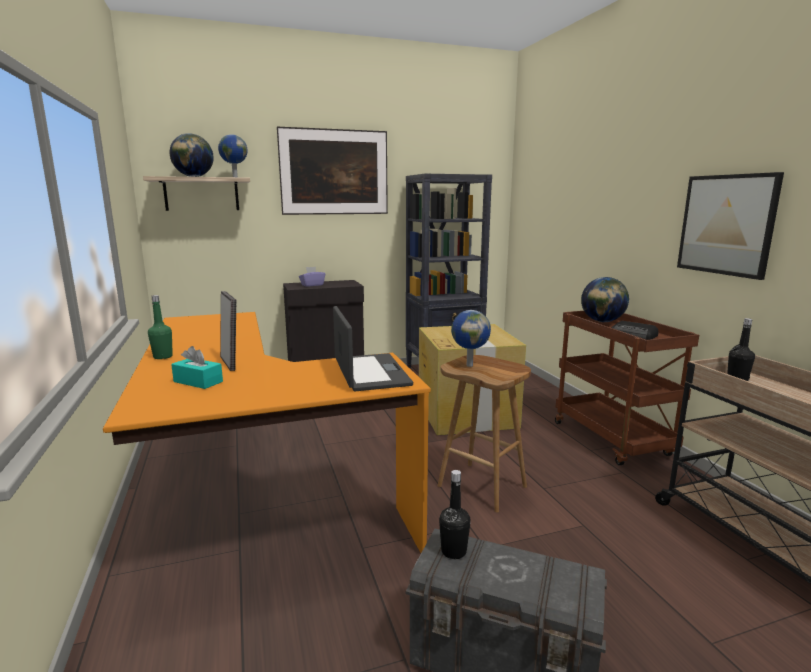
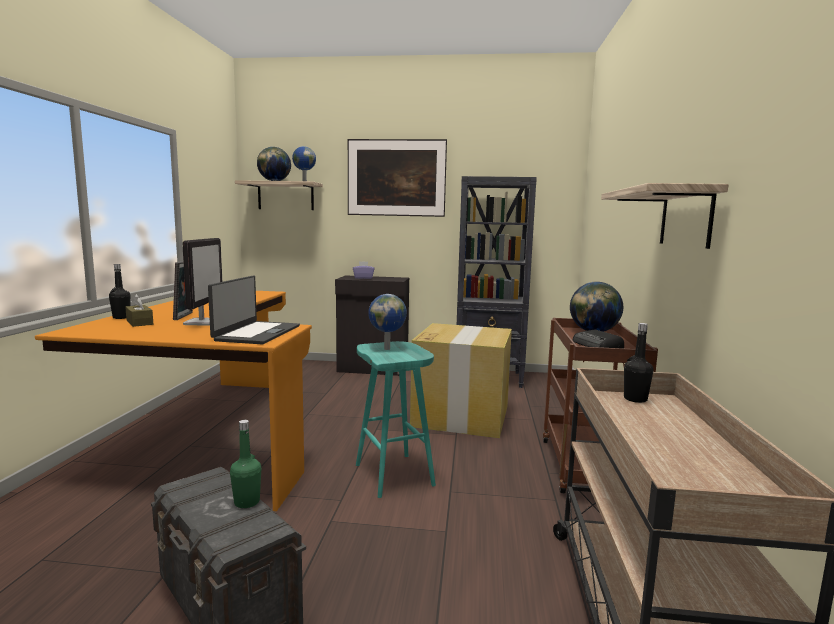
camera: 25 degrees right, 5 degrees down
green bottle [148,295,173,359] -> green bottle moved to [230,420,262,508]
turquoise tissue box [171,346,223,389] -> brown tissue box [125,294,153,327]
brown stool [438,355,531,513] -> turquoise stool [356,341,436,498]
black bottle [439,470,471,559] -> black bottle moved to [109,264,130,319]
picture [677,172,784,280] -> shelf [601,183,729,249]
none -> monitor [183,238,222,326]

